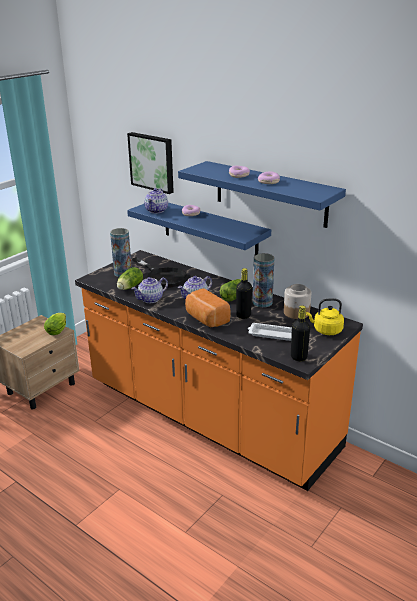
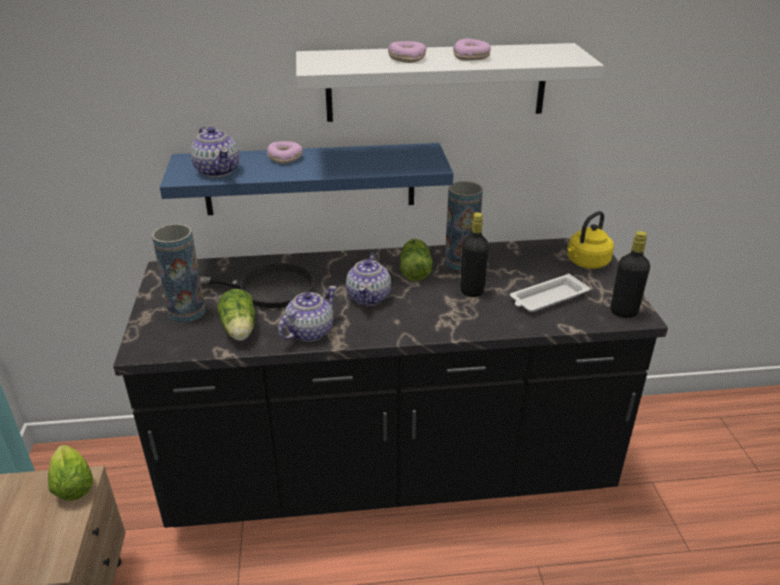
camera: 45 degrees left, 5 degrees up
orange counter [75,250,363,491] -> black counter [113,238,668,528]
picture [127,132,174,194] -> none
teapot [131,277,168,303] -> teapot turned 150 degrees counterclockwise [278,286,336,341]
blue shelf [178,161,346,228] -> white shelf [296,43,604,122]
bread [185,288,231,327] -> none
jar [284,284,311,319] -> none

